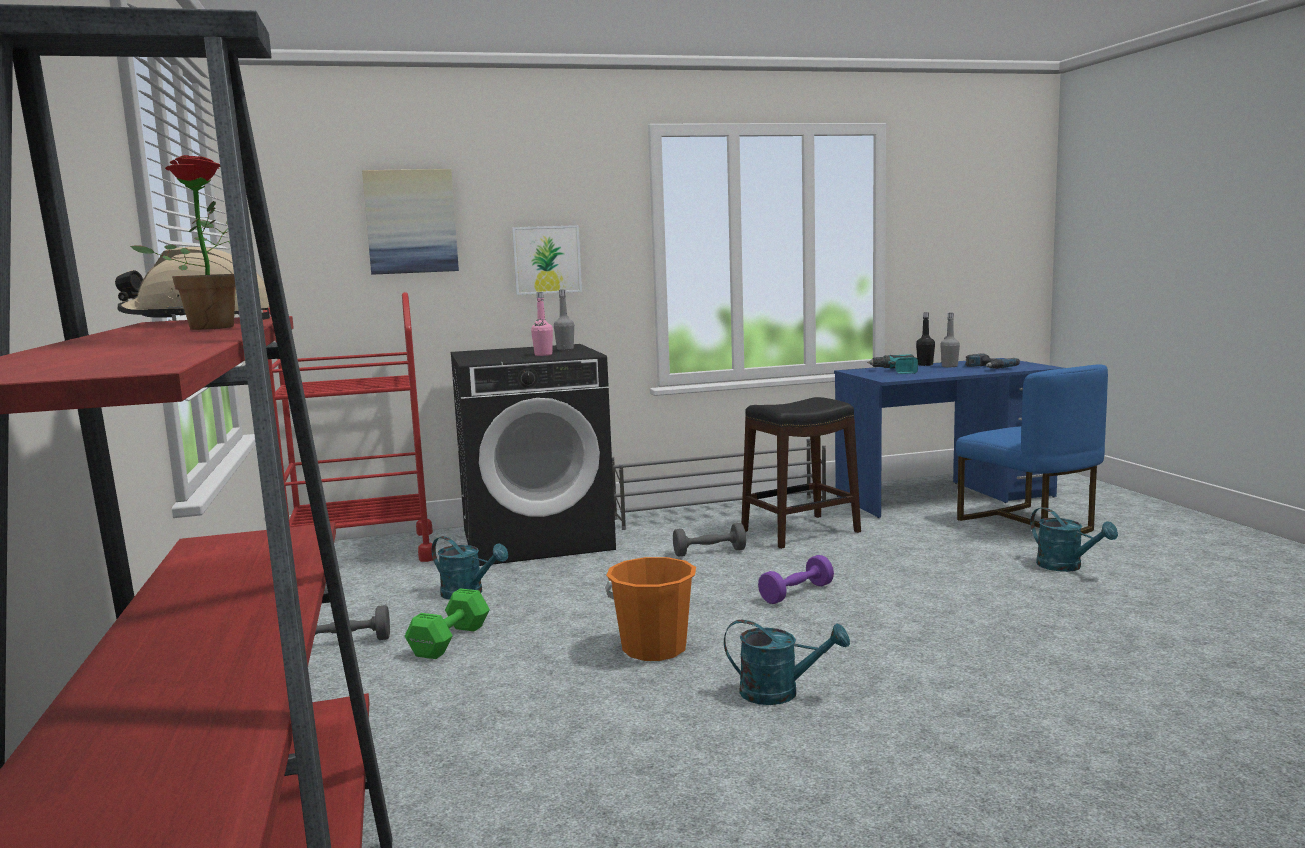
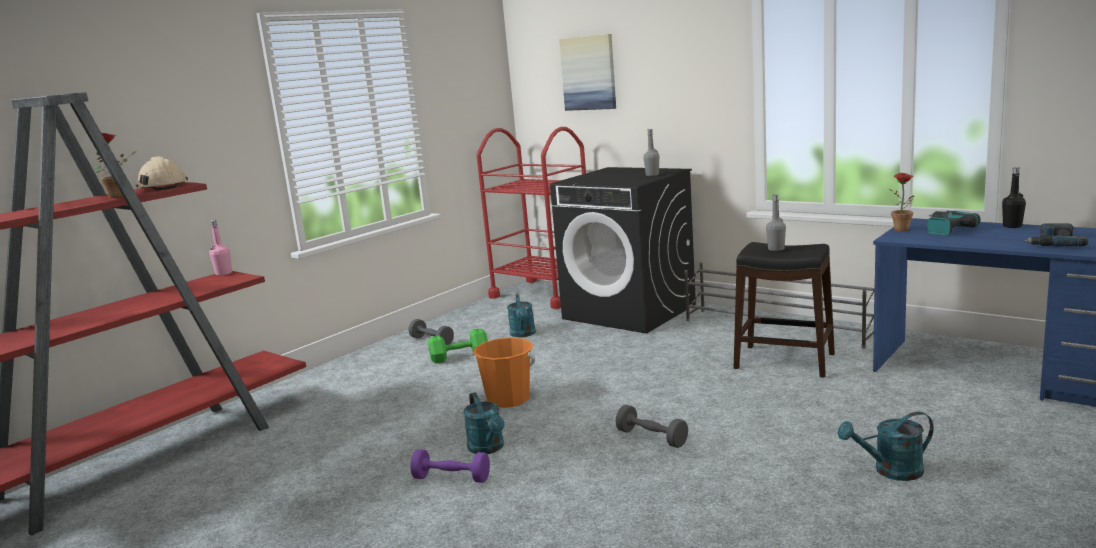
camera: 55 degrees right, 5 degrees up
picture [512,225,582,295] -> none
pink bottle [531,292,553,356] -> pink bottle moved to [209,220,232,276]
grey dumbbell [673,523,746,557] -> grey dumbbell moved to [616,405,688,448]
purple dumbbell [758,555,834,604] -> purple dumbbell moved to [410,449,490,483]
grey bottle [940,313,960,367] -> grey bottle moved to [766,194,786,251]
blue chair [956,364,1108,534] -> none
turquoise watering can [1030,507,1118,572] -> turquoise watering can turned 60 degrees clockwise [838,412,934,481]
none -> potted plant [889,173,914,231]

